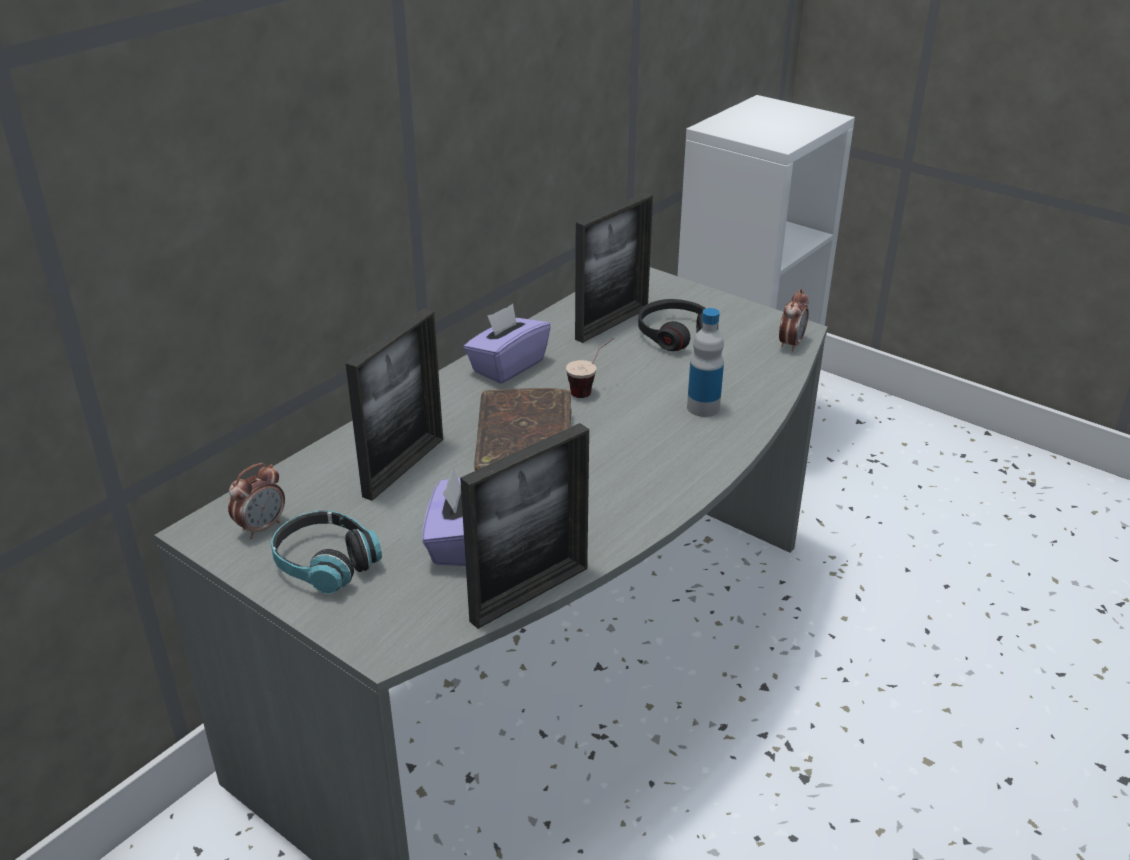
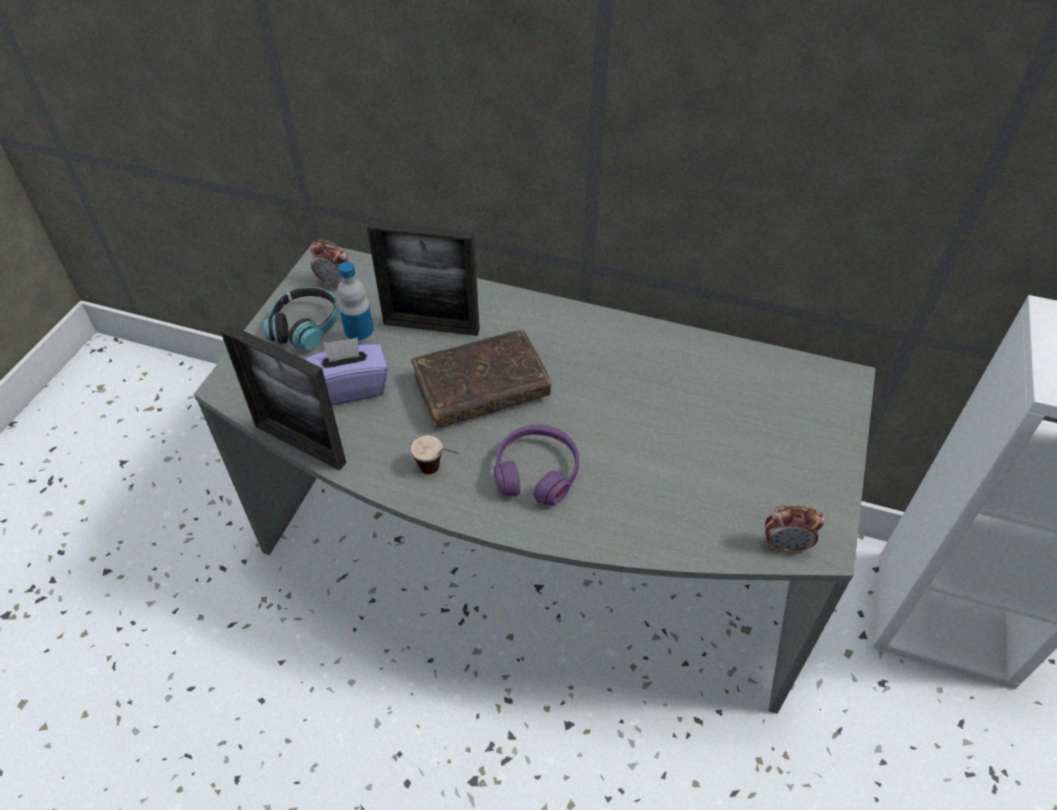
camera: 70 degrees right, 15 degrees up
purple tissue box [464,304,551,384] -> none
cup [566,338,614,398] -> cup moved to [411,435,459,474]
picture frame [575,193,653,343] -> none
black headphones [638,299,718,351] -> none
bottle [687,308,724,417] -> bottle moved to [337,262,376,345]
none -> purple headphones [494,425,579,505]

